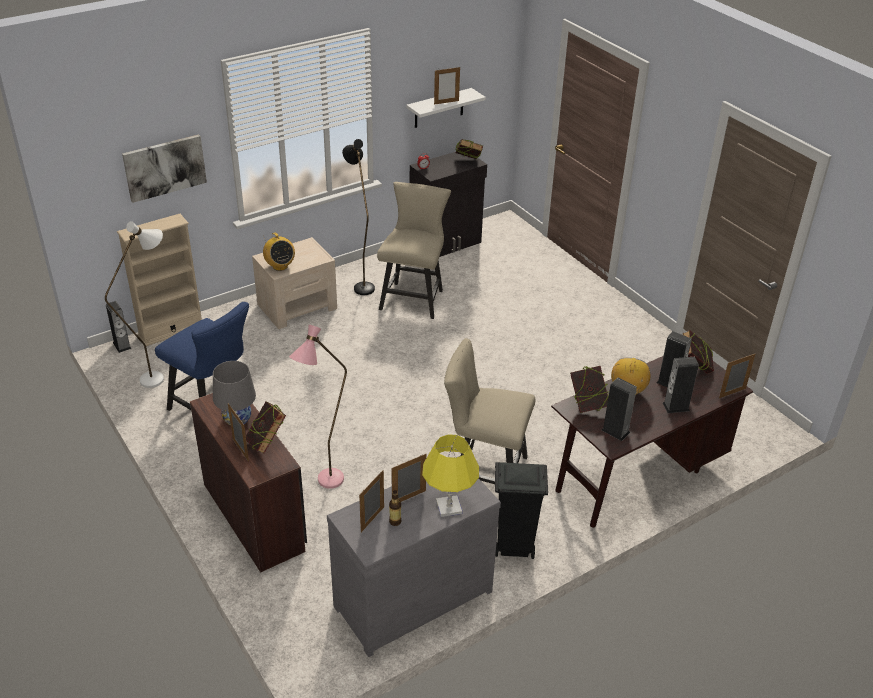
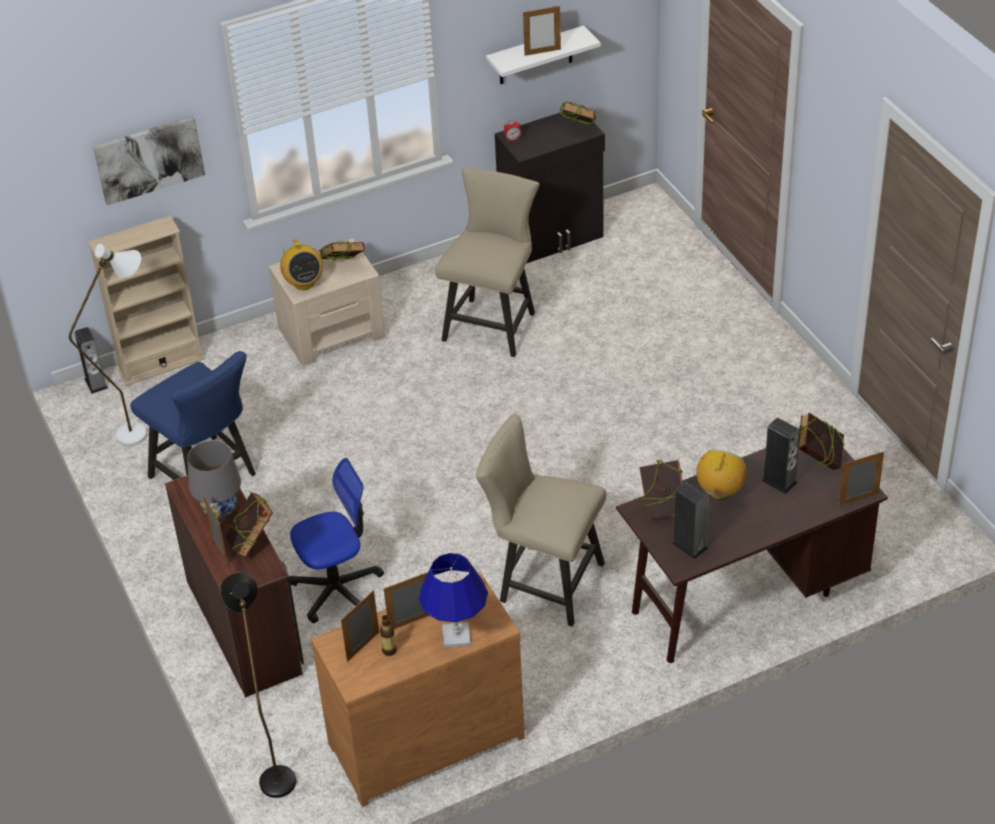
camera: 10 degrees right, 5 degrees up
pink floor lamp [289,325,347,489] -> office chair [289,458,384,623]
grey dresser [327,479,501,657] -> brown dresser [310,572,525,807]
black floor lamp [342,139,375,295] -> black floor lamp moved to [221,573,296,798]
yellow table lamp [422,434,479,517] -> blue table lamp [419,553,488,648]
black trash can [495,462,548,559] -> none
speaker [663,357,699,413] -> none
none -> book [319,241,365,261]

